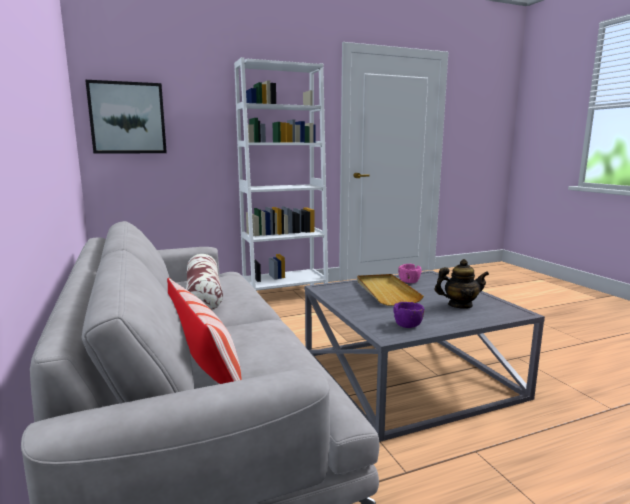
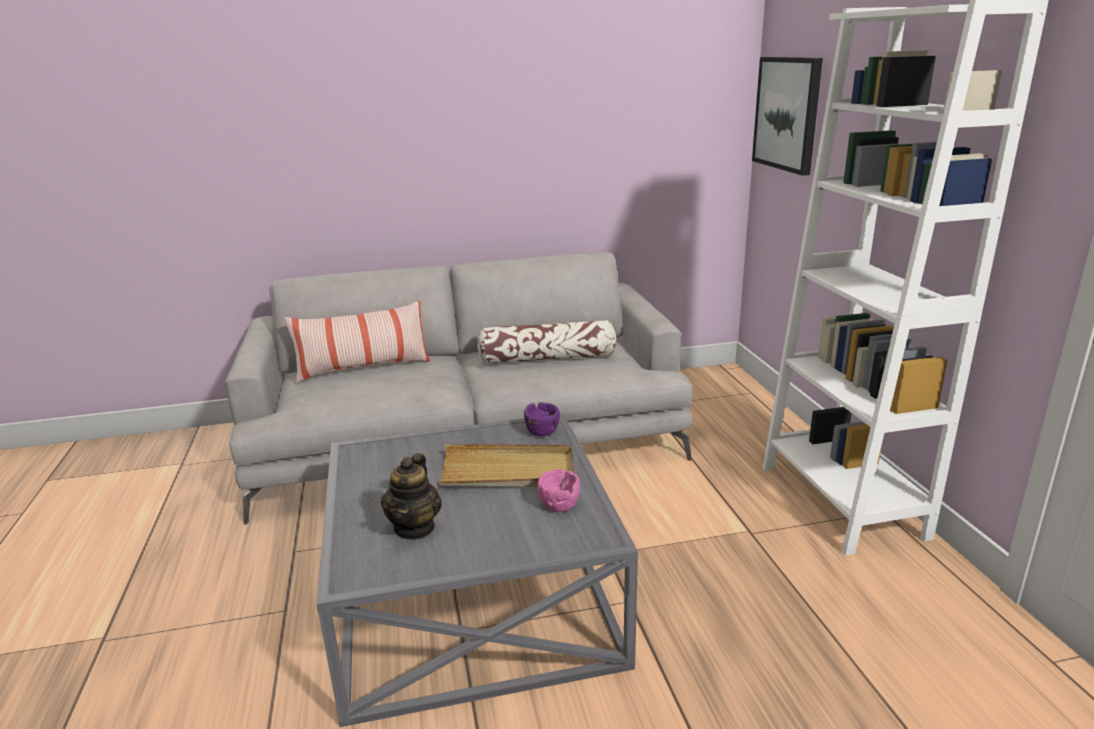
camera: 100 degrees right, 10 degrees up
purple bowl [393,302,424,328] -> purple bowl moved to [524,402,560,436]

